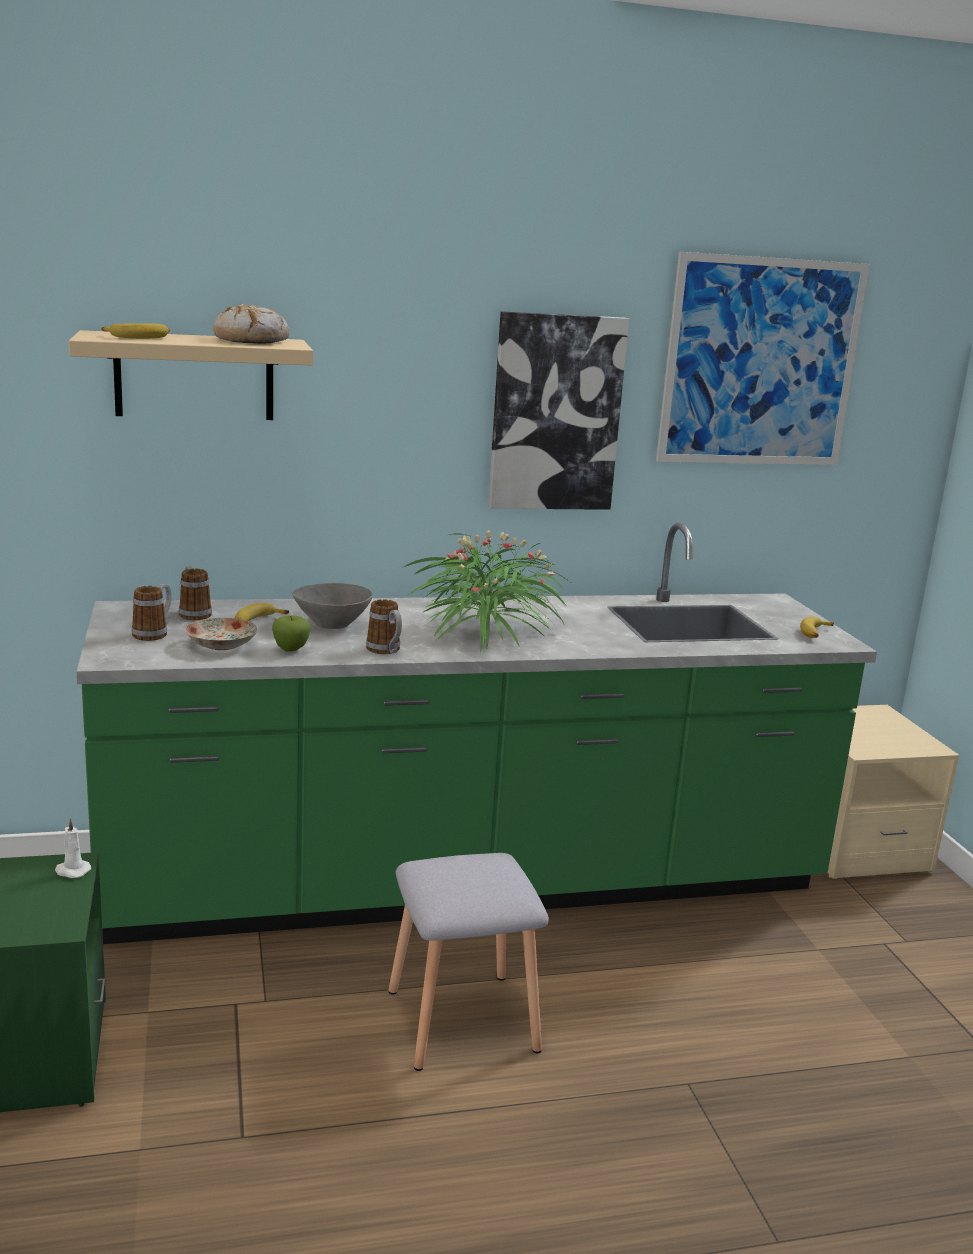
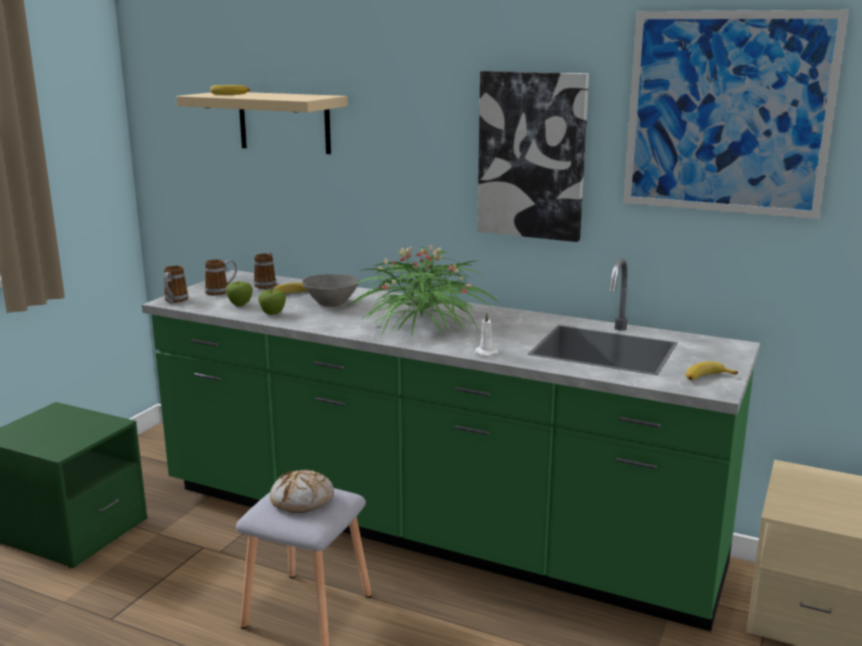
camera: 40 degrees right, 0 degrees up
white candle [55,818,91,878] -> white candle moved to [474,313,498,356]
plate [185,618,258,650] -> apple [226,281,253,306]
bread [213,304,289,344] -> bread moved to [270,470,334,513]
mug [366,599,402,654] -> mug moved to [164,265,189,303]

